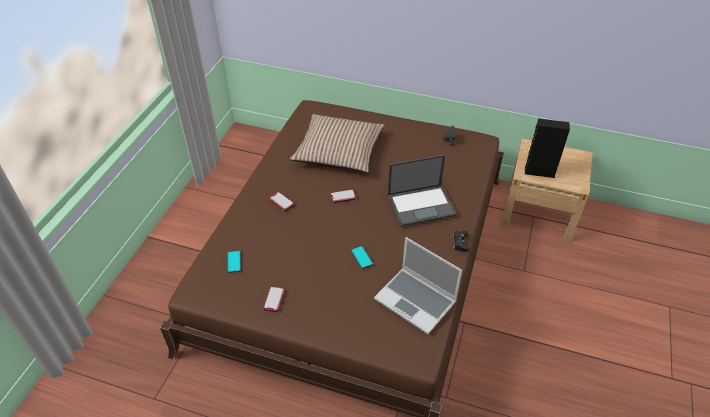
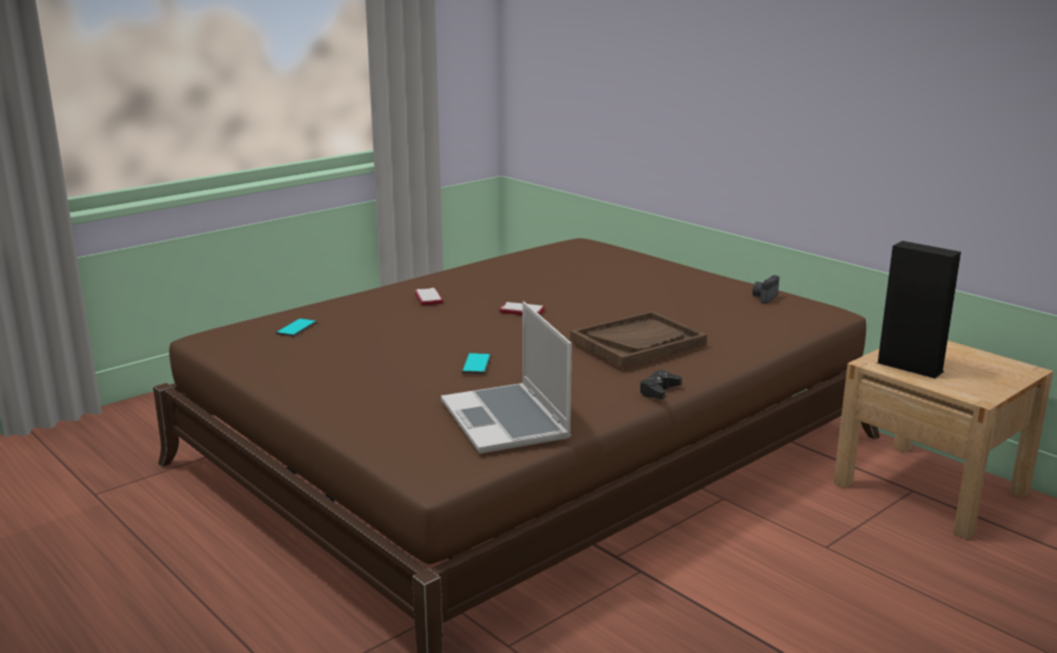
camera: 30 degrees right, 25 degrees down
phone [263,286,285,312] -> none
pillow [290,114,385,173] -> none
laptop [388,155,457,227] -> brown tray [570,311,707,368]

